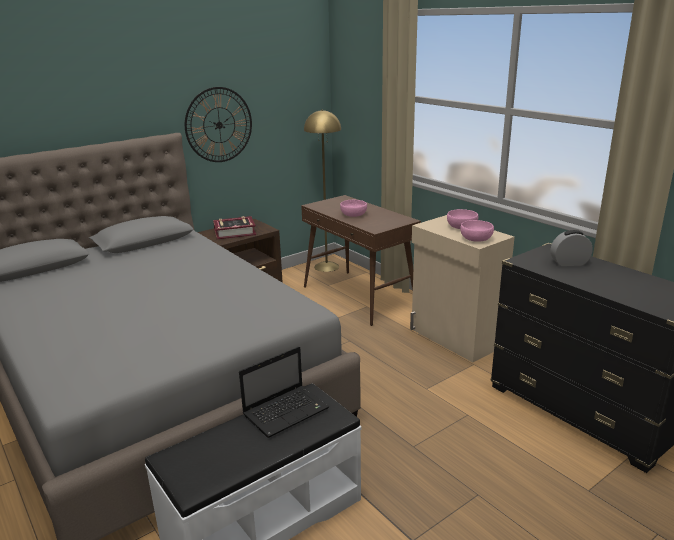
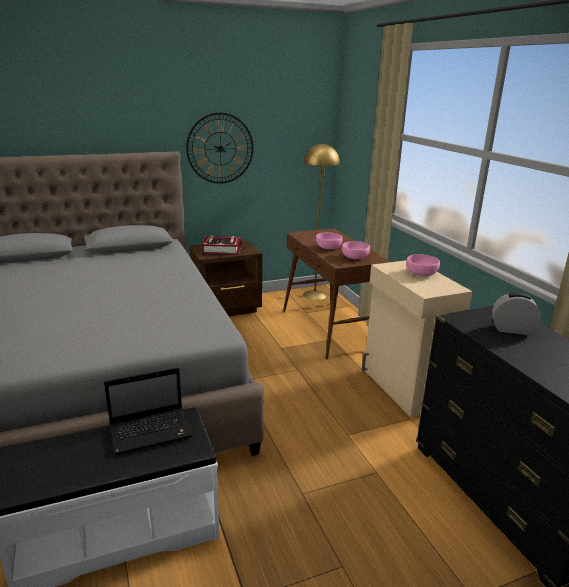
camera: 15 degrees right, 0 degrees up
pink bowl [460,220,494,242] -> pink bowl moved to [342,241,370,259]

